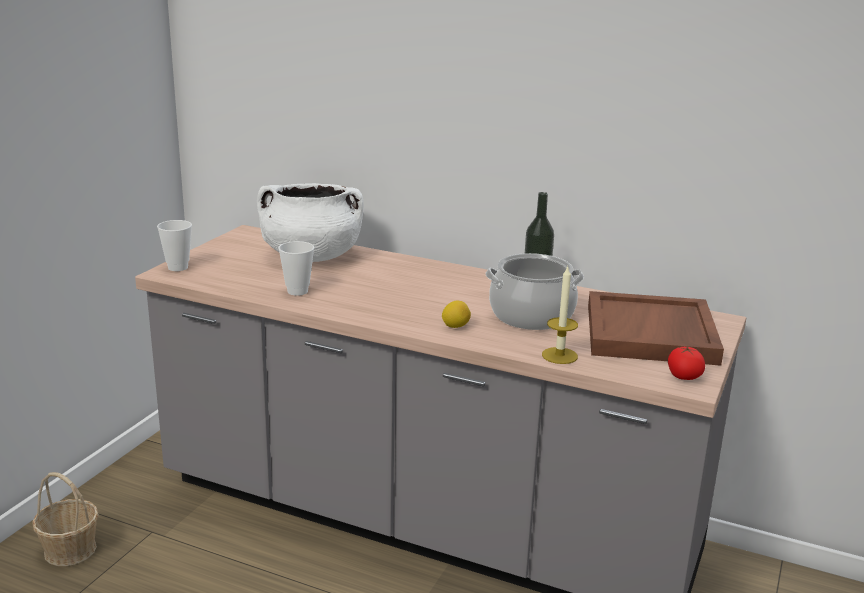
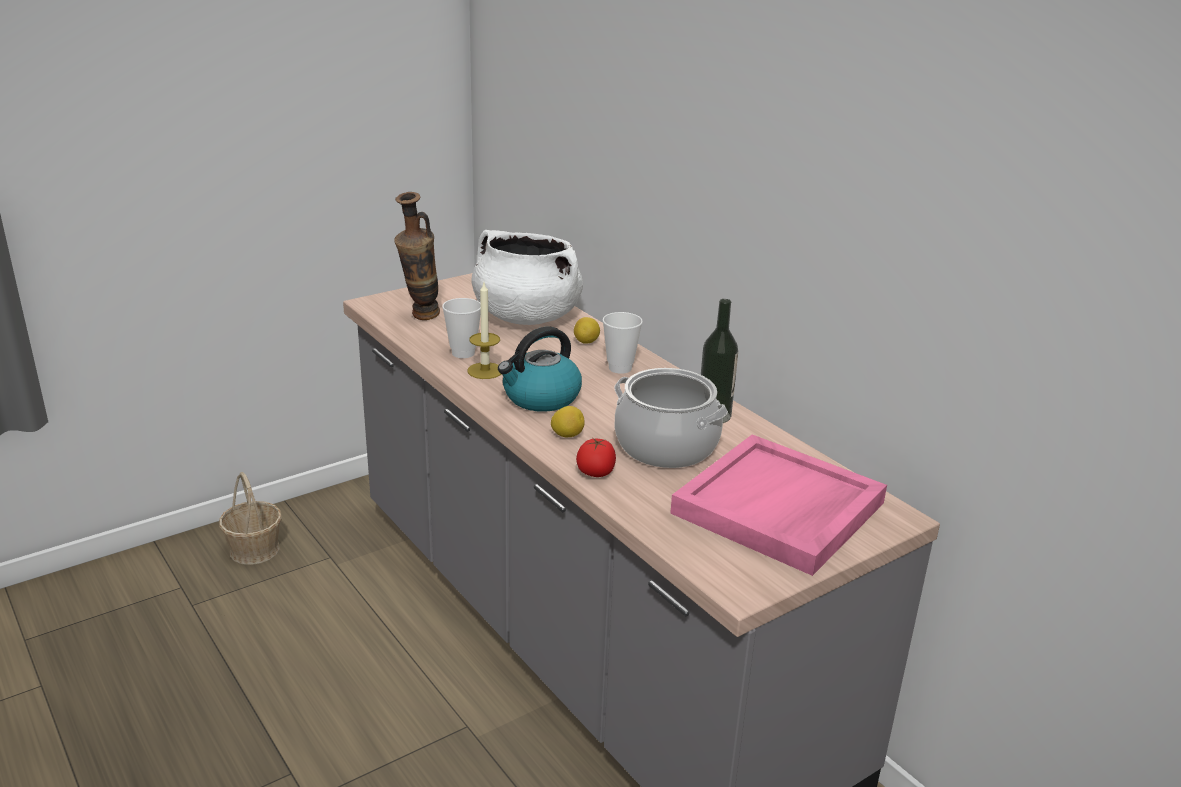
camera: 30 degrees right, 5 degrees up
cup [157,220,192,271] -> cup moved to [603,312,643,374]
candle [542,267,578,364] -> candle moved to [468,283,501,379]
brown tray [588,291,724,366] -> pink tray [670,434,887,576]
tomato [668,346,705,380] -> tomato moved to [576,438,616,477]
none -> vase [394,192,440,320]
none -> kettle [498,327,582,412]
none -> lemon [574,317,600,344]

